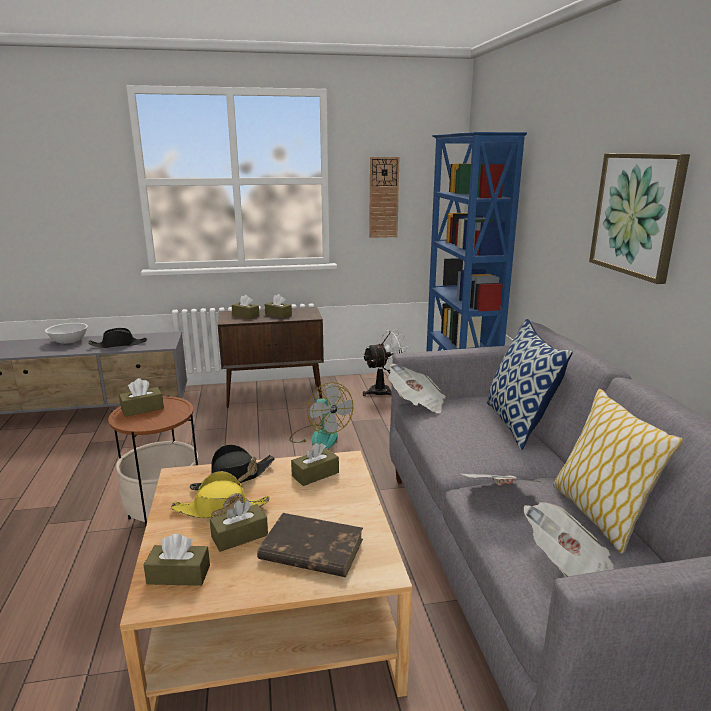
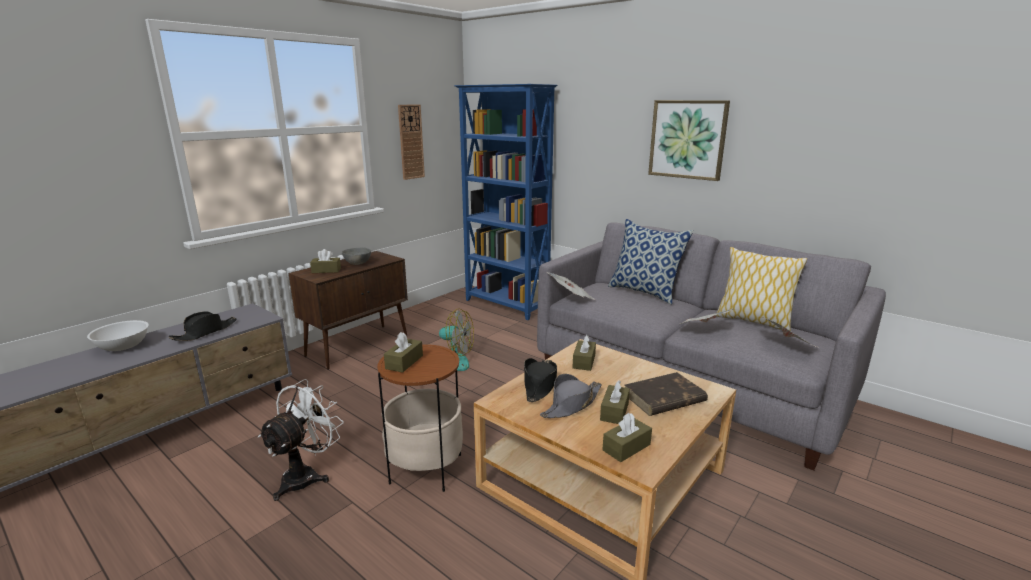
camera: 40 degrees left, 0 degrees up
yellow hat [170,471,270,518] -> grey hat [540,374,602,418]
brown tissue box [265,294,292,318] -> grey bowl [342,247,371,265]
white fan [363,329,410,396] -> white fan moved to [258,379,344,501]

